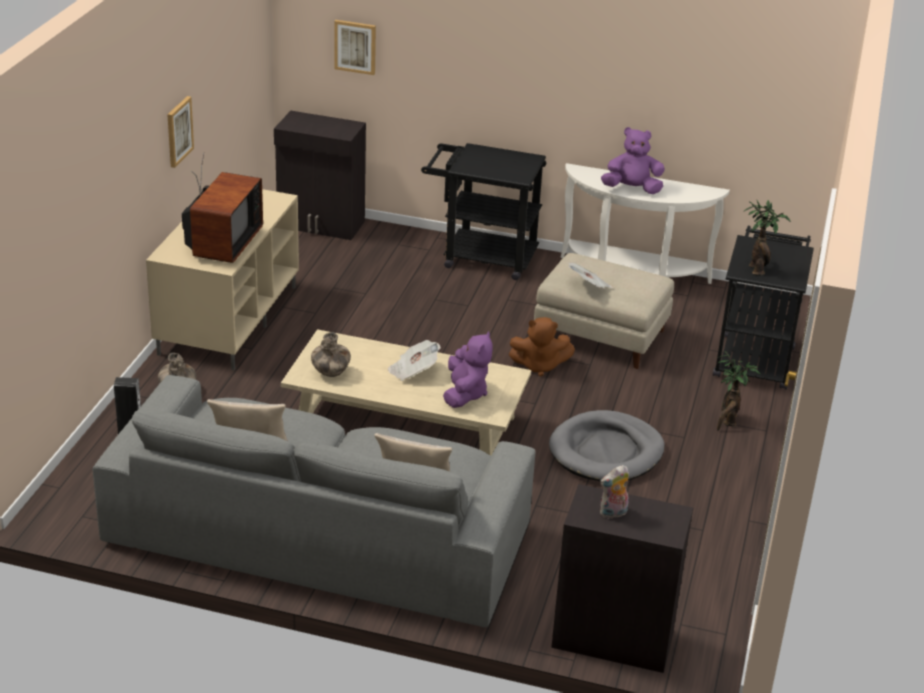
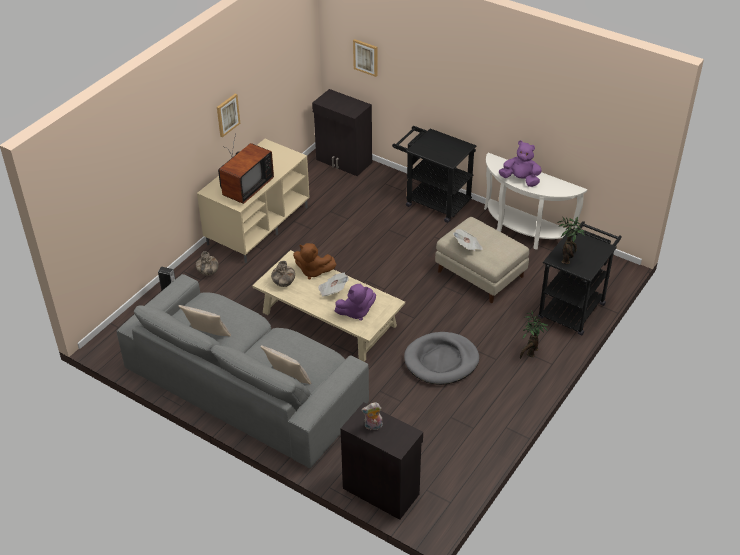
camera: 20 degrees right, 10 degrees up
purple plush toy [443,331,492,408] -> purple plush toy turned 45 degrees clockwise [335,284,376,321]
brown plush toy [509,317,575,377] -> brown plush toy moved to [293,243,337,280]

